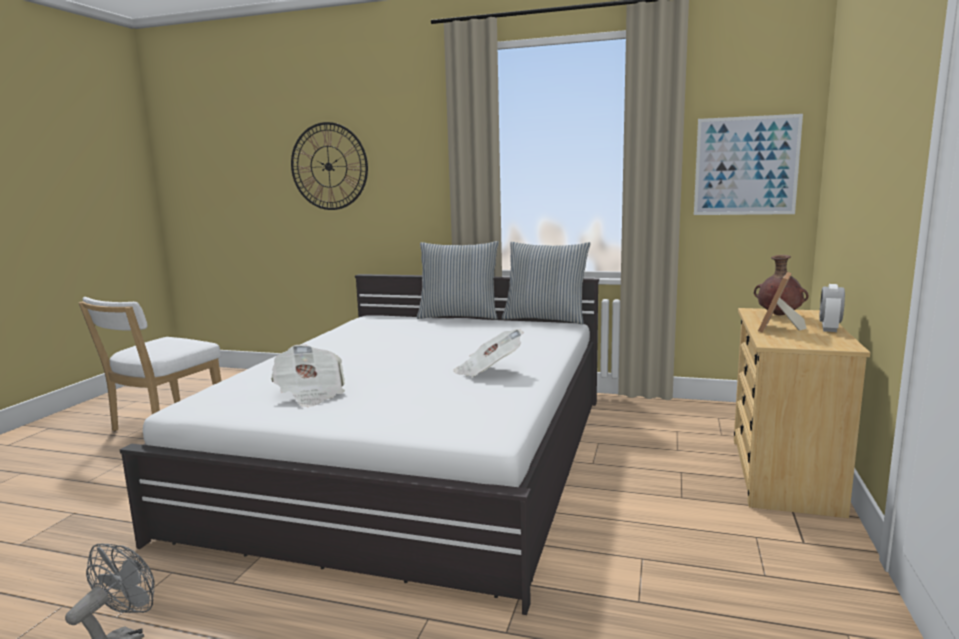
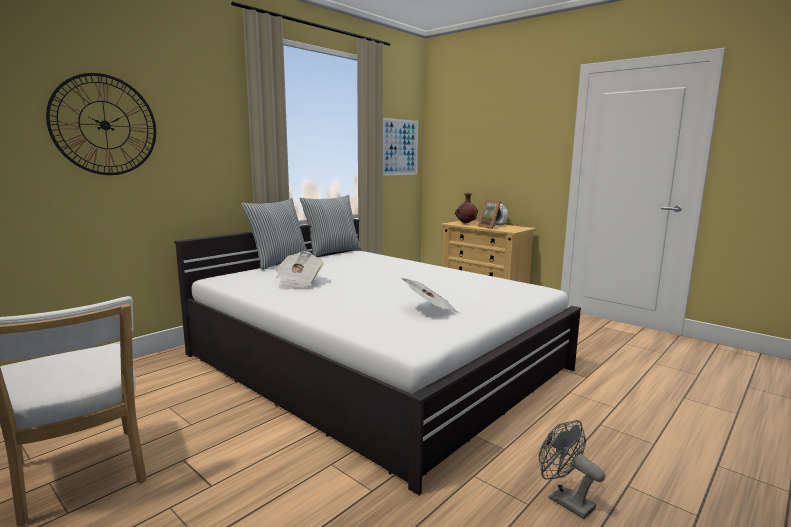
camera: 65 degrees left, 0 degrees up
newspaper [453,329,524,377] -> newspaper moved to [276,251,324,290]

